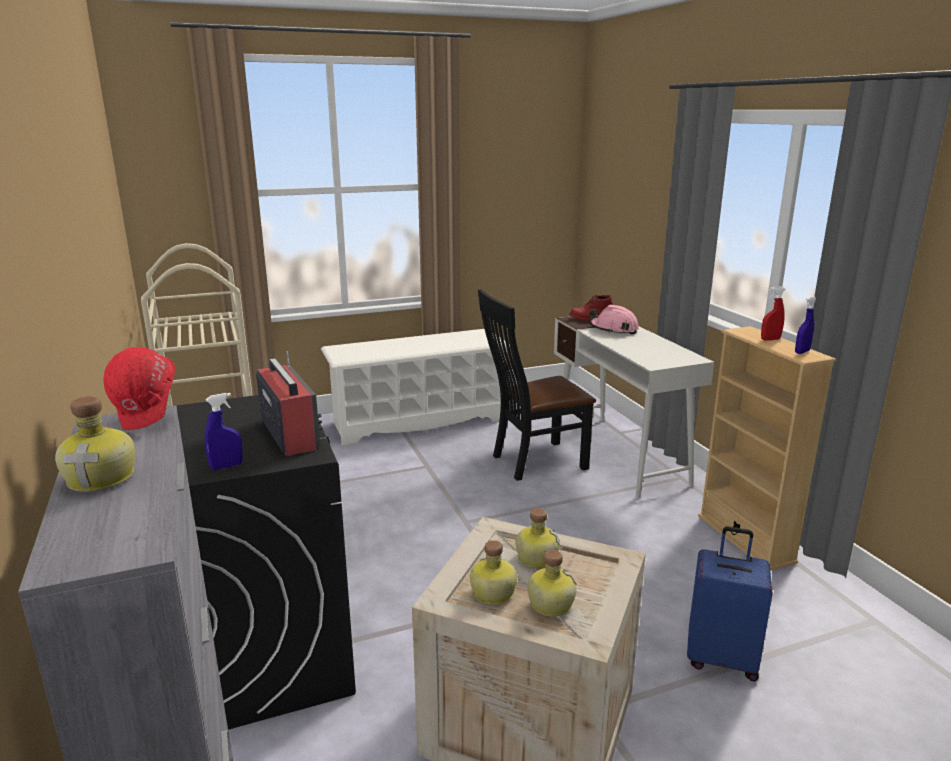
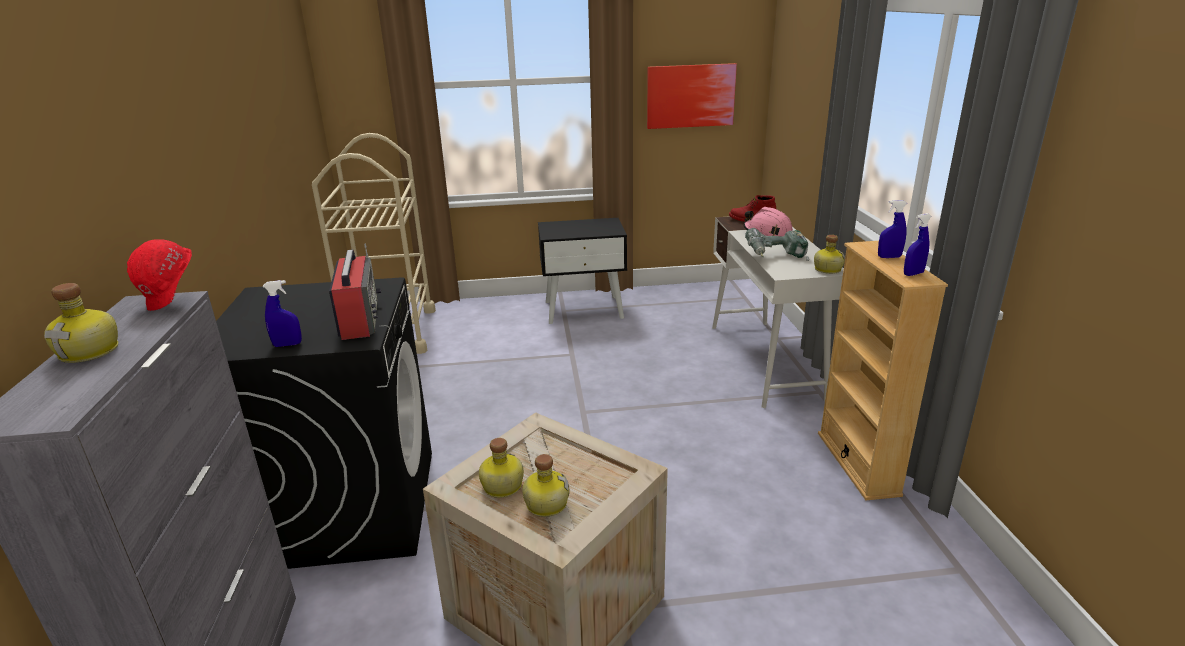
camera: 15 degrees right, 5 degrees up
white shoe rack [321,329,510,446] -> black nightstand [538,218,627,324]
black chair [478,289,596,481] -> none
bottle [516,508,560,568] -> bottle moved to [814,235,845,274]
blue suitcase [687,526,773,681] -> none
red spray bottle [761,287,785,341] -> blue spray bottle [878,200,907,258]
none -> picture [647,63,737,129]
none -> power drill [745,228,809,261]

